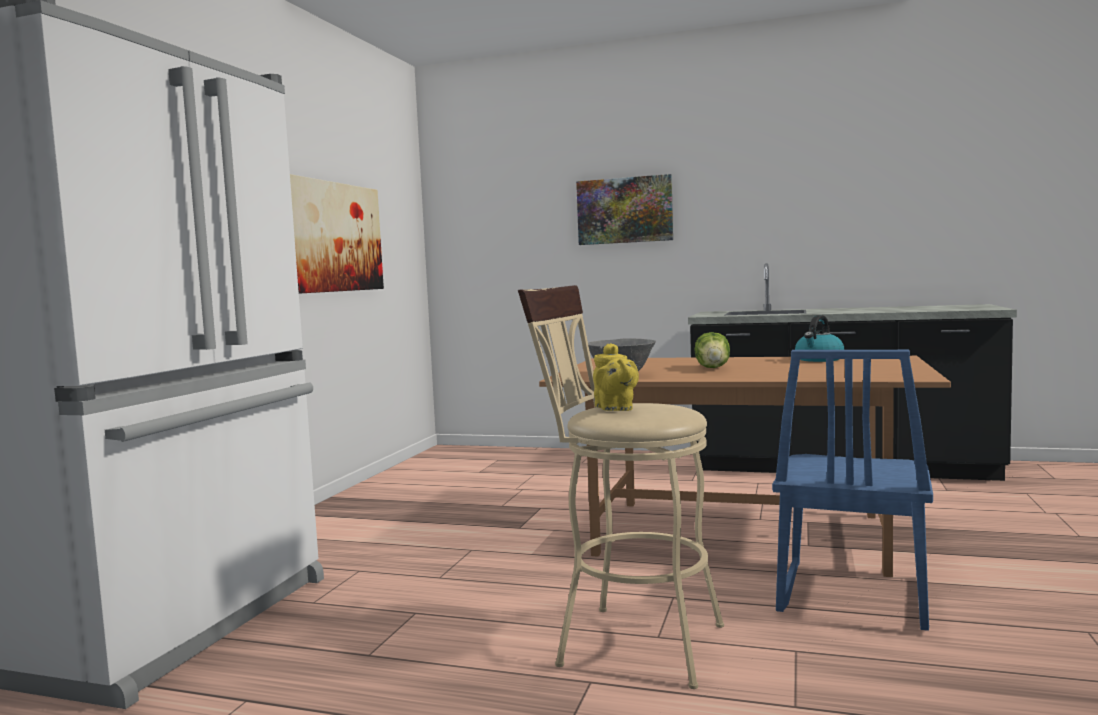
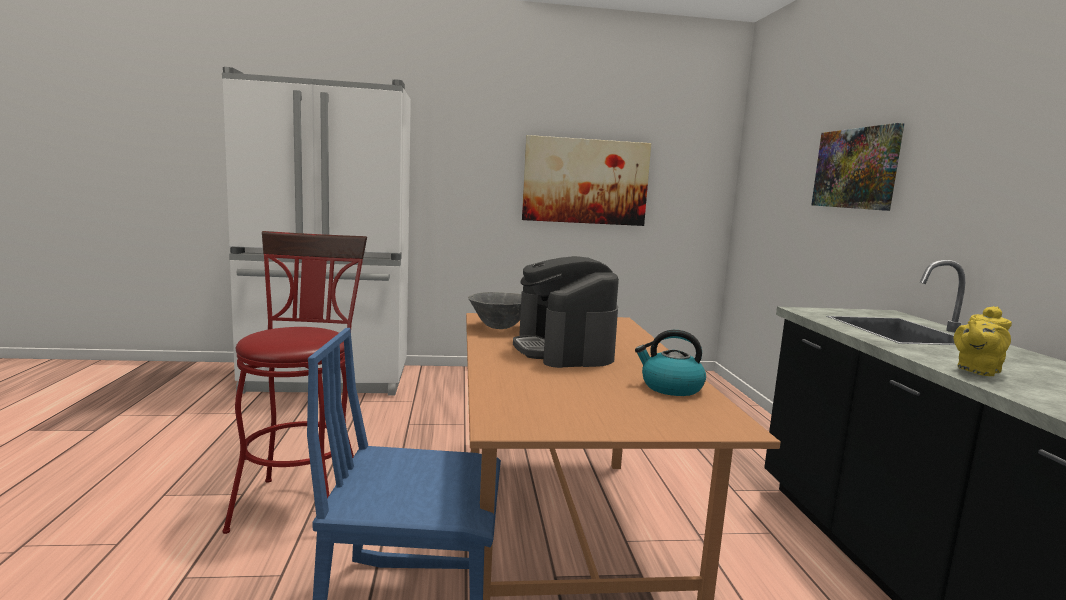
camera: 65 degrees right, 5 degrees up
beige stool [518,285,724,689] -> red stool [223,231,367,534]
yellow teapot [593,343,639,411] -> yellow teapot moved to [954,306,1012,376]
lettuce [695,332,730,368] -> coffee machine [513,256,619,368]

